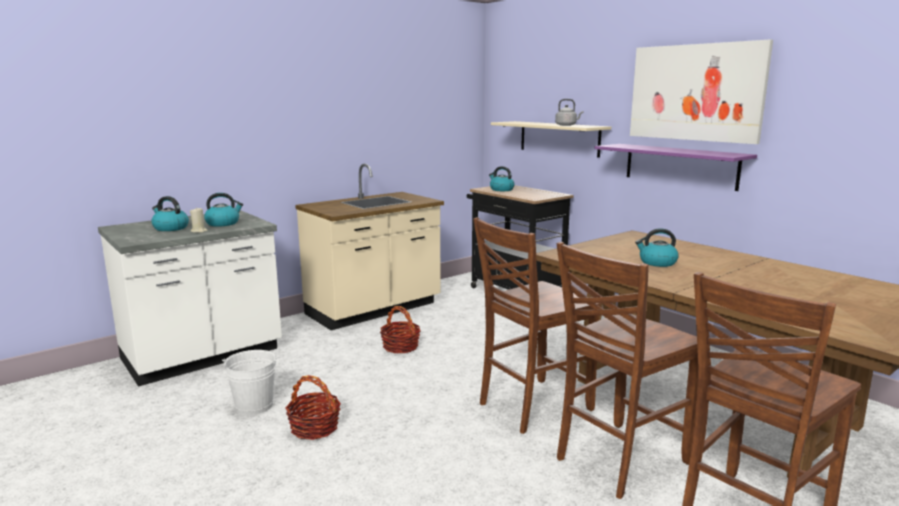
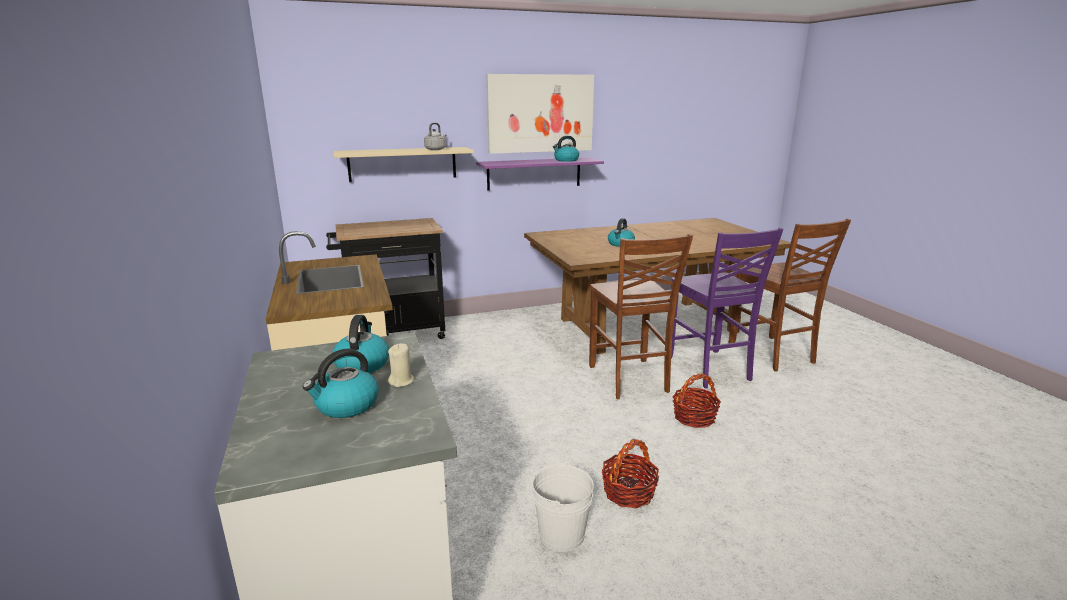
camera: 70 degrees left, 5 degrees up
basket [380,306,421,353] -> basket moved to [672,373,721,428]
kettle [489,166,515,191] -> kettle moved to [553,136,579,162]
brown chair [557,242,698,499] -> purple chair [671,228,783,388]

